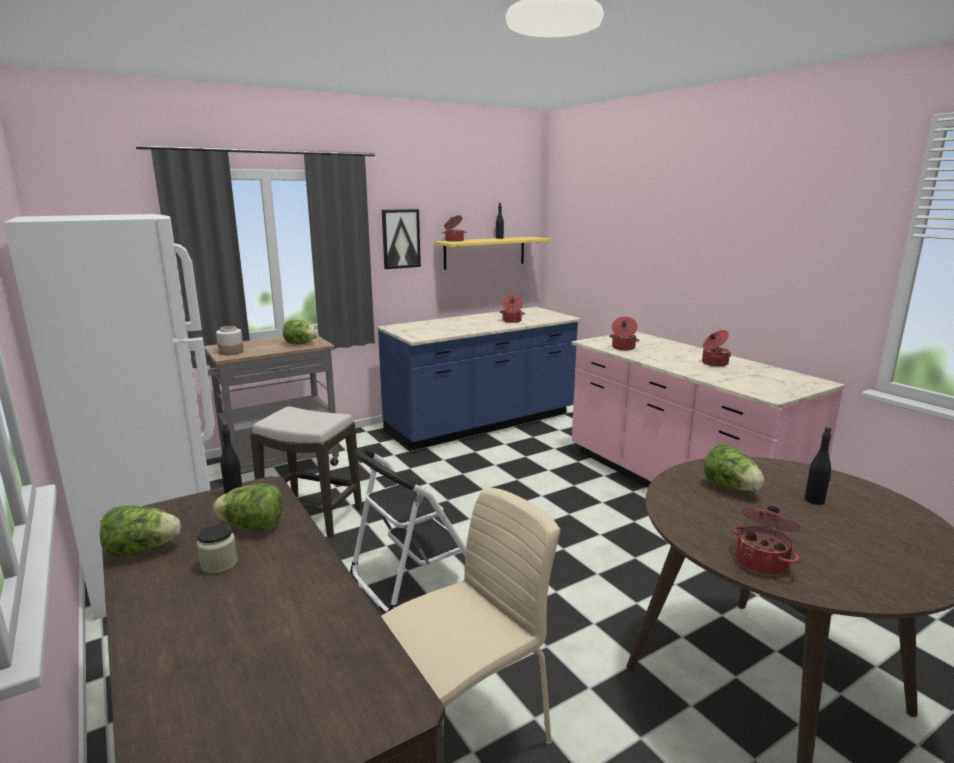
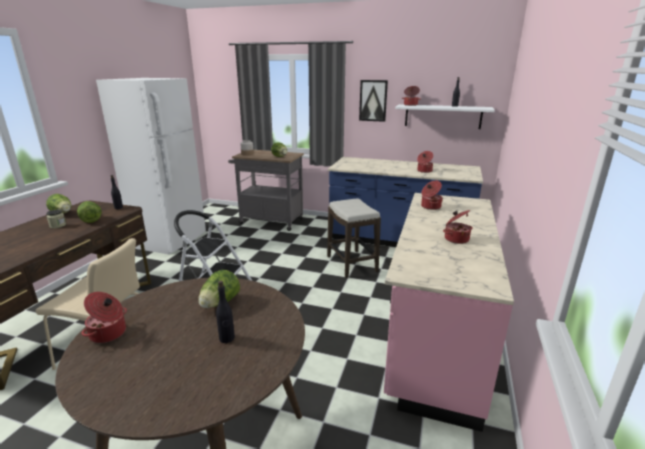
camera: 50 degrees right, 5 degrees up
stool [250,406,362,537] -> stool moved to [327,198,381,278]
yellow shelf [434,237,551,270] -> white shelf [395,104,495,129]

